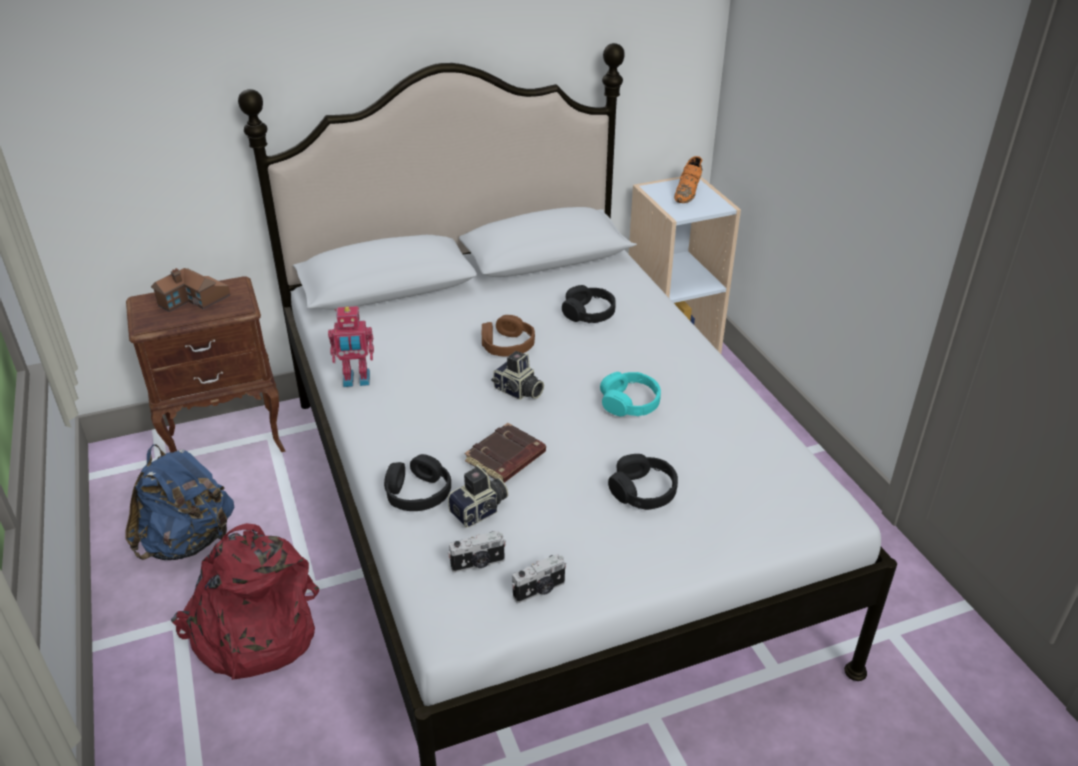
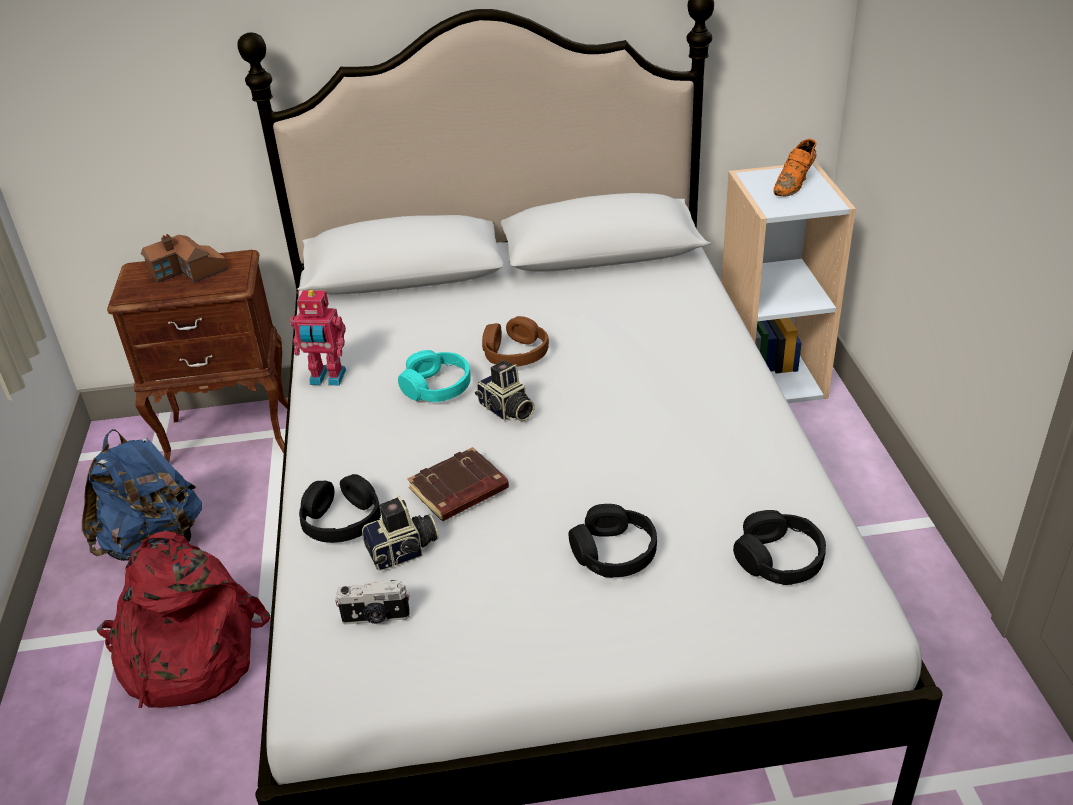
camera: 15 degrees right, 0 degrees up
camera [512,554,566,603] -> none
black headphones [562,285,616,323] -> black headphones moved to [733,510,826,585]
turquoise headphones [600,372,661,416] -> turquoise headphones moved to [398,350,471,402]

